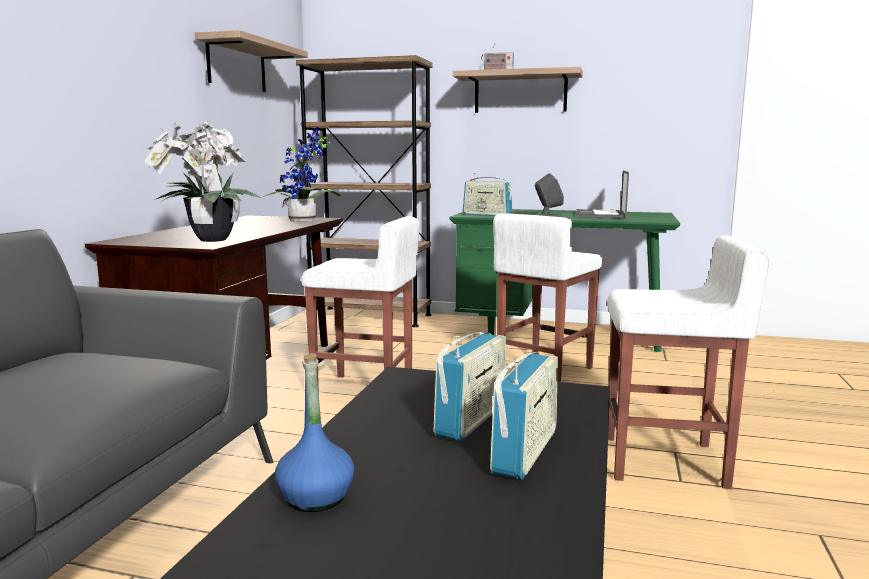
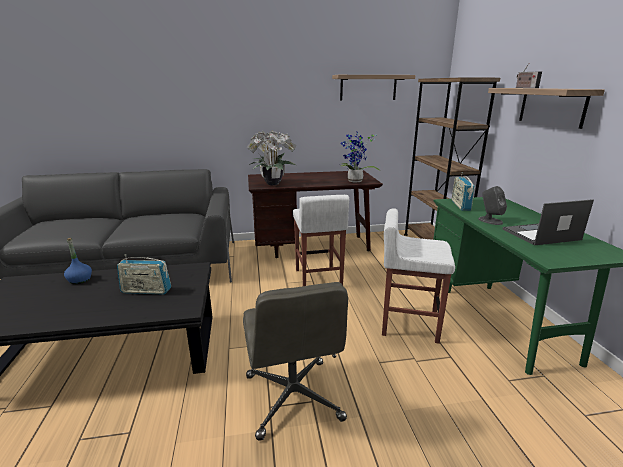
camera: 65 degrees right, 10 degrees up
radio [490,352,558,480] -> none
white stool [607,235,769,489] -> grey office chair [243,282,348,441]

